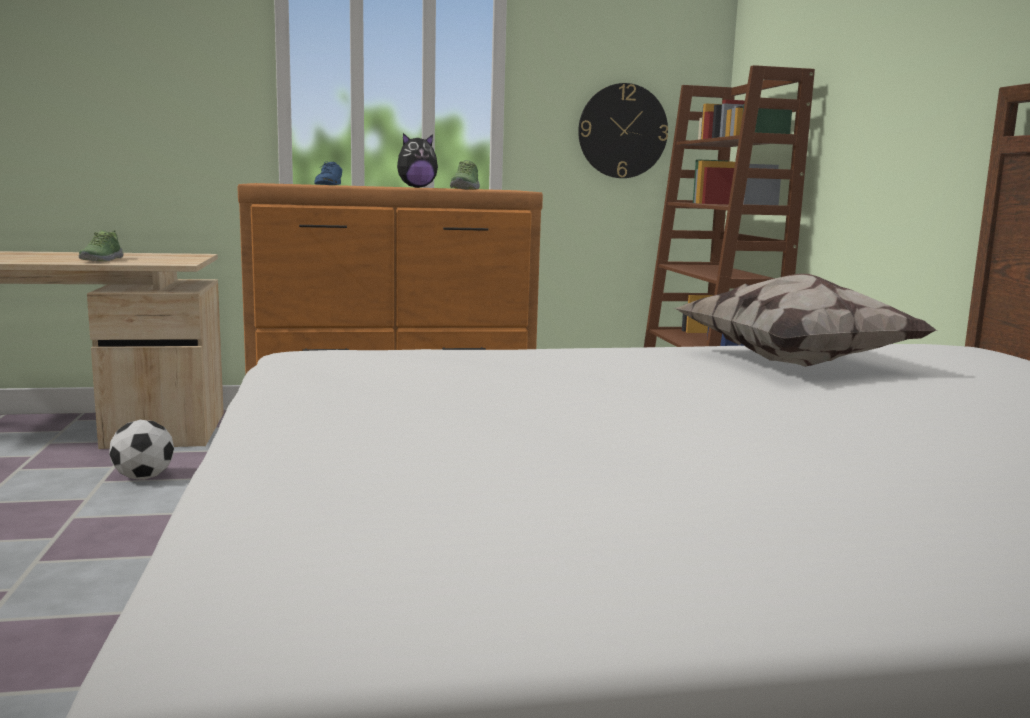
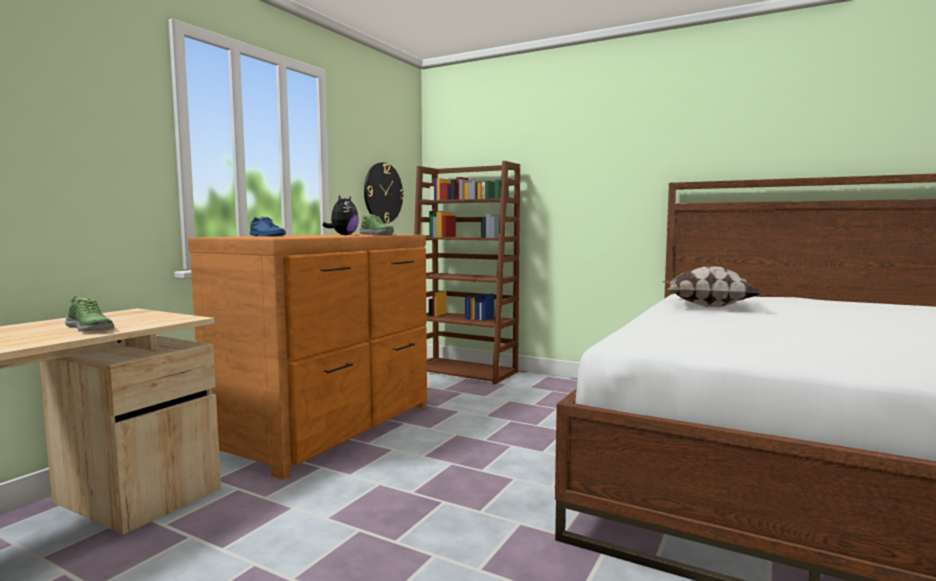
camera: 50 degrees left, 5 degrees down
football [109,420,174,480] -> none

